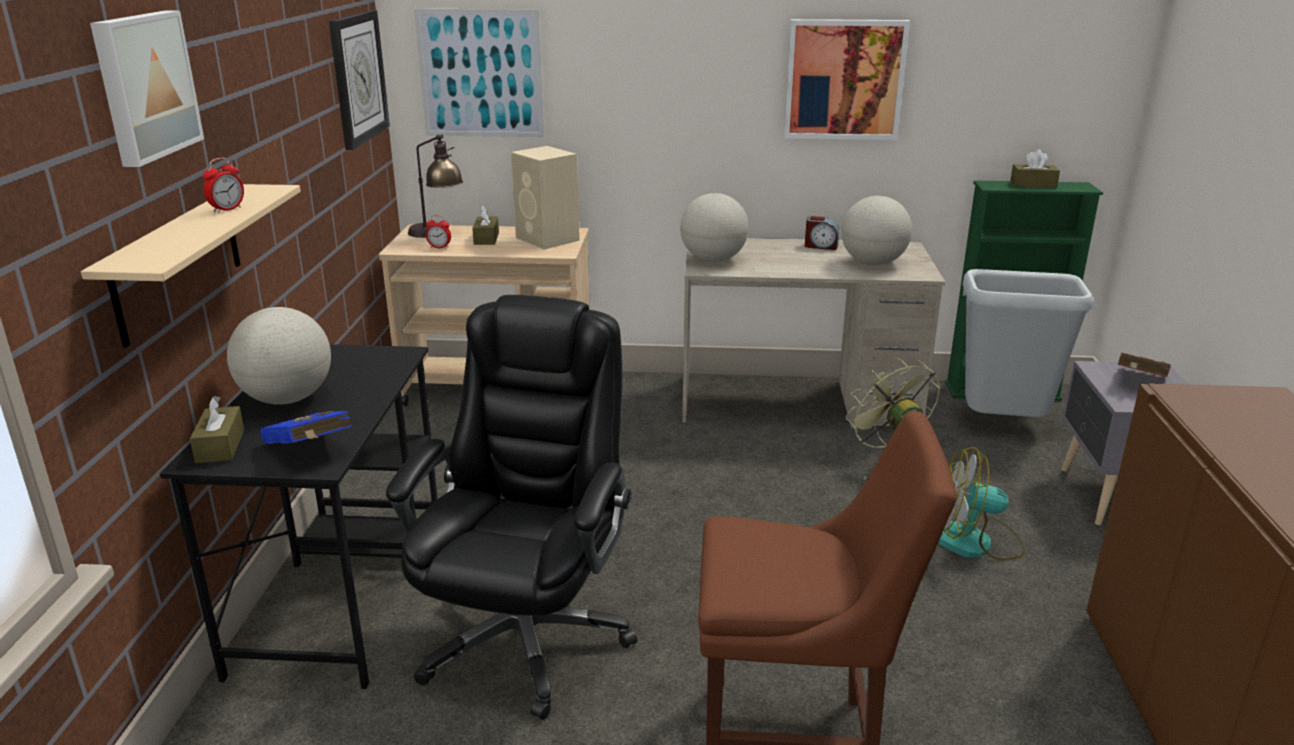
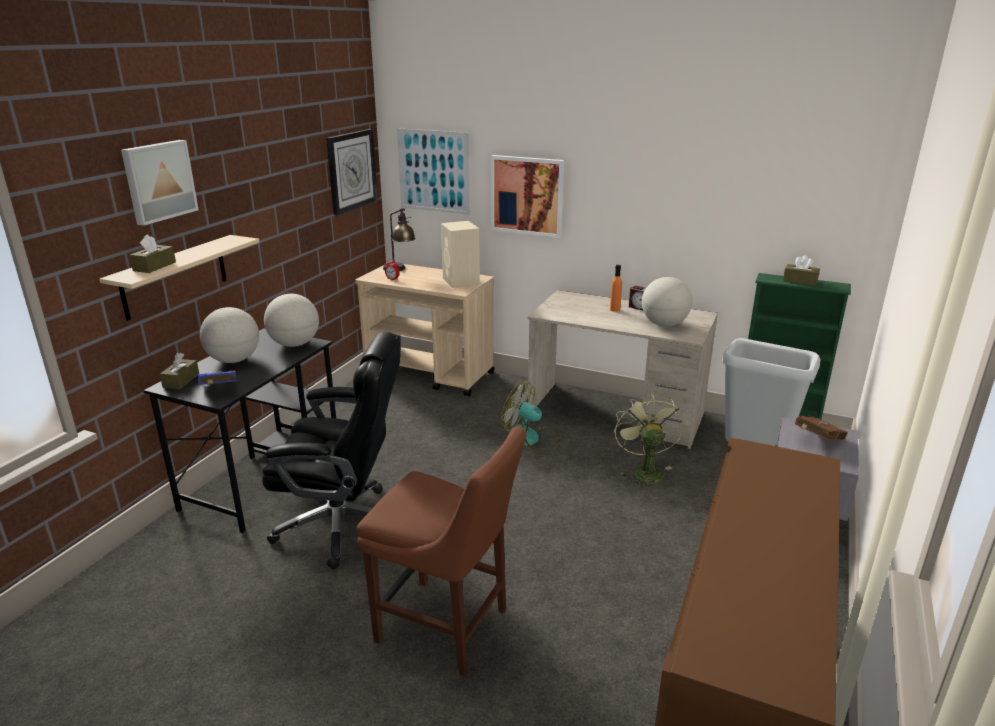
camera: 20 degrees right, 0 degrees up
alarm clock [203,158,244,213] -> none
black office chair [386,295,637,720] -> black office chair turned 60 degrees clockwise [262,332,401,570]
brown tissue box [472,205,499,245] -> brown tissue box moved to [129,234,176,273]
globe [680,193,749,262] -> globe moved to [264,294,319,347]
picture [784,19,910,140] -> picture moved to [491,155,564,238]
fan [938,447,1026,561] -> fan moved to [501,382,560,450]
none -> orange bottle [610,265,622,312]

